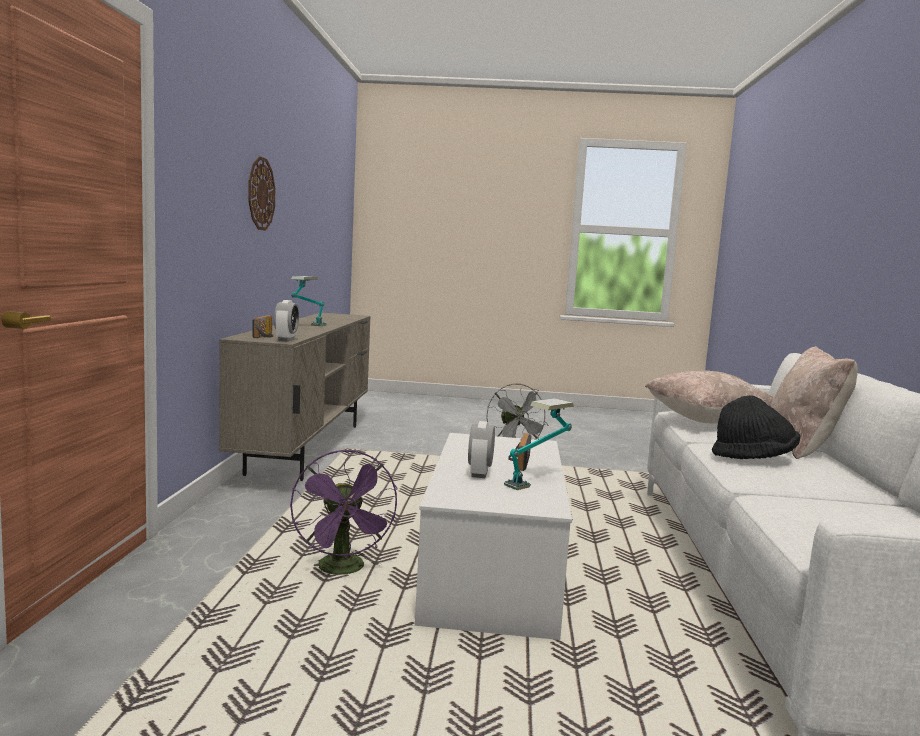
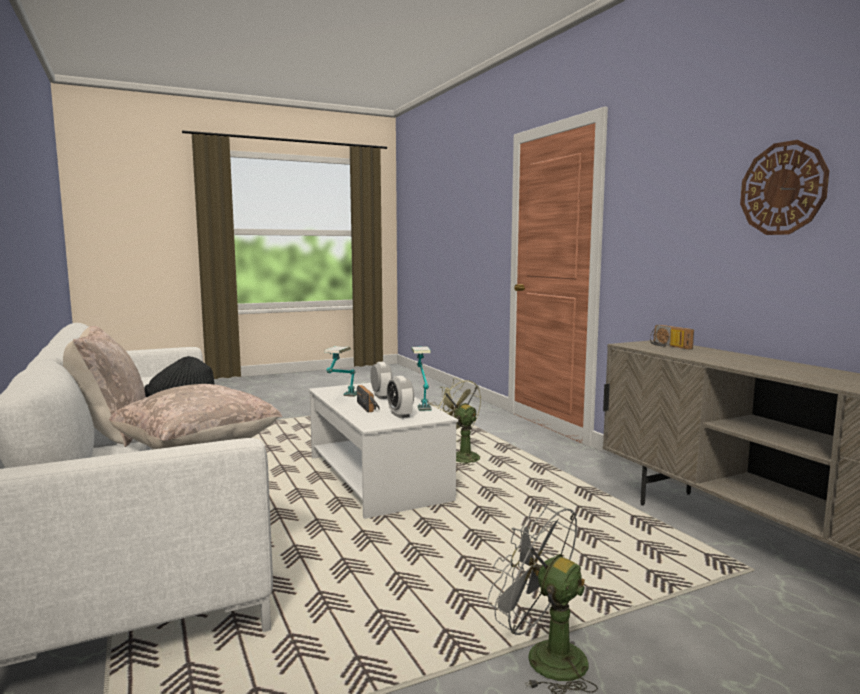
camera: 150 degrees right, 0 degrees up
alarm clock [274,300,299,342] -> alarm clock moved to [387,376,414,418]
purple fan [290,449,397,575] -> green fan [430,378,481,465]
table lamp [291,276,327,326] -> table lamp moved to [411,346,432,411]

